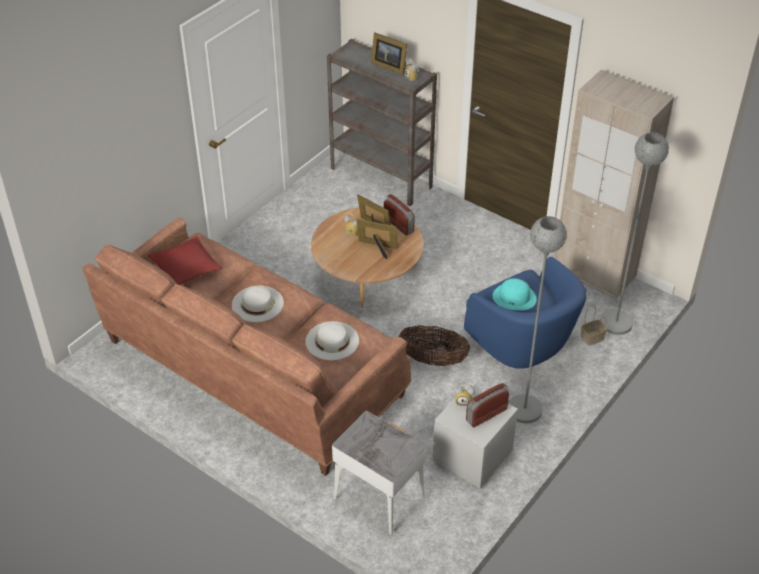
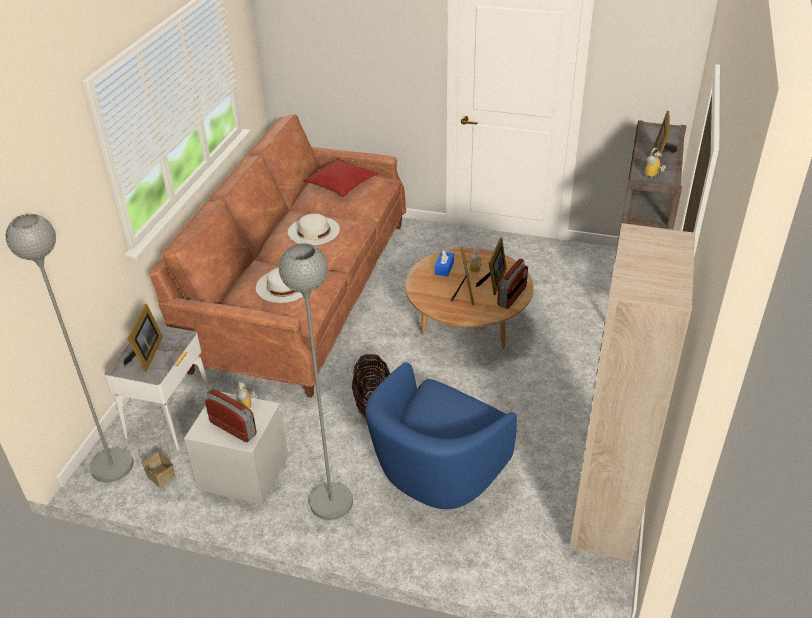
camera: 70 degrees right, 5 degrees down
turquoise hat [493,278,537,311] -> none
basket [581,304,607,346] -> basket moved to [139,435,175,488]
grey floor lamp [600,132,669,335] -> grey floor lamp moved to [6,214,133,482]
none -> picture frame [124,304,163,372]
none -> blue tissue box [435,250,454,277]

